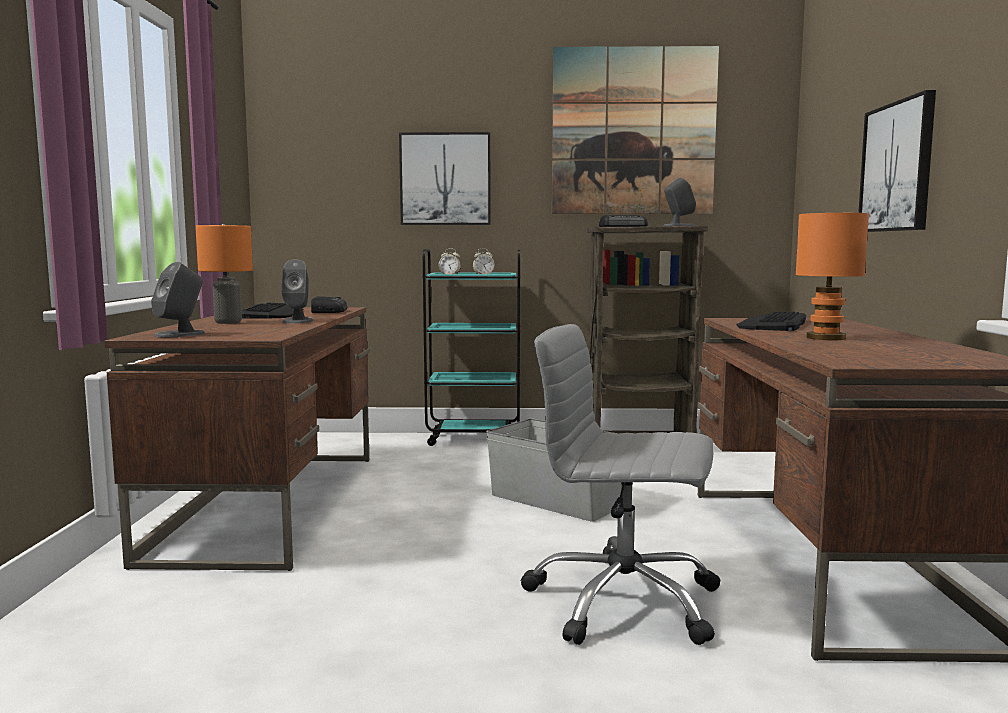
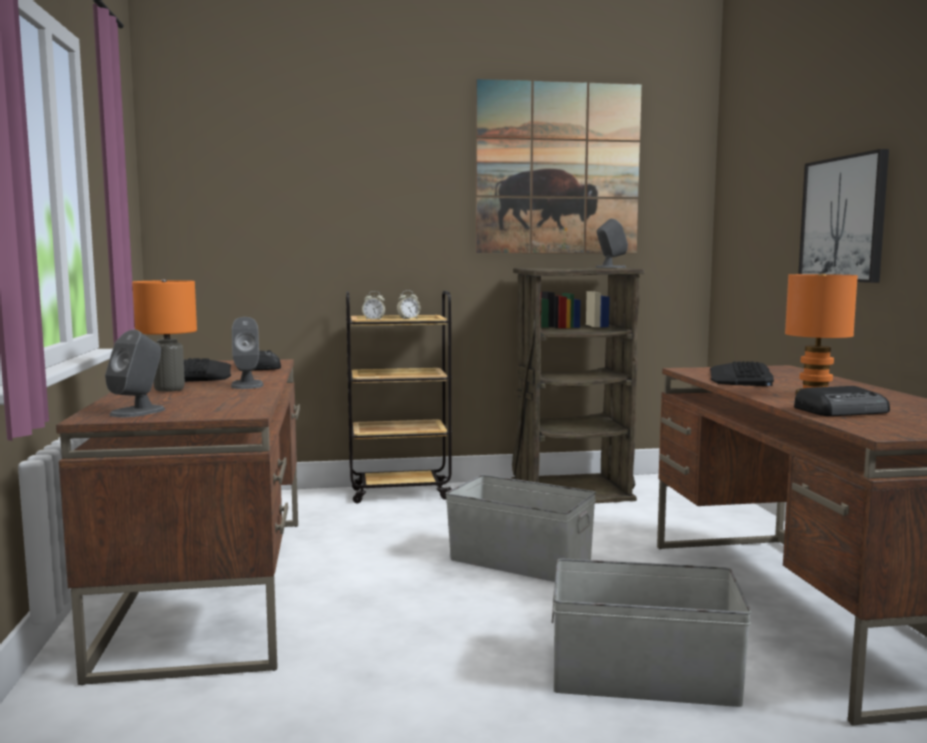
camera: 10 degrees left, 0 degrees up
picture [399,132,491,225] -> none
turquoise cart [422,249,521,446] -> brown cart [346,291,452,504]
grey office chair [520,324,721,645] -> grey storage box [552,559,752,707]
radio [599,215,648,227] -> radio moved to [794,386,890,416]

